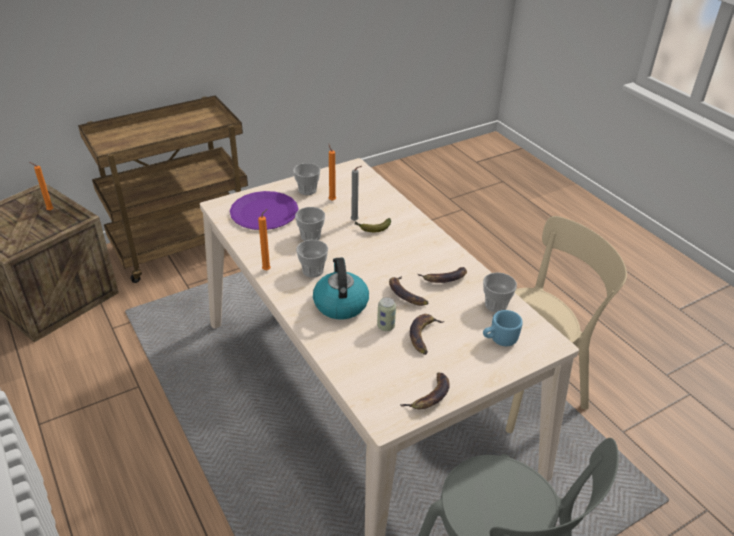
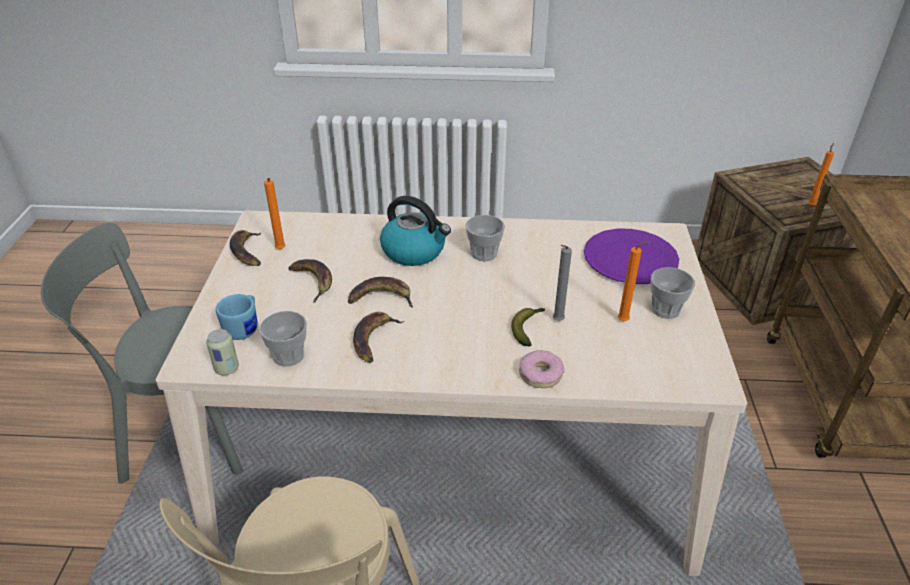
camera: 125 degrees right, 0 degrees up
orange candle [258,209,271,270] -> orange candle moved to [264,178,286,250]
cup [295,207,325,241] -> none
can [377,297,396,331] -> can moved to [206,329,239,375]
none -> donut [519,350,564,388]

